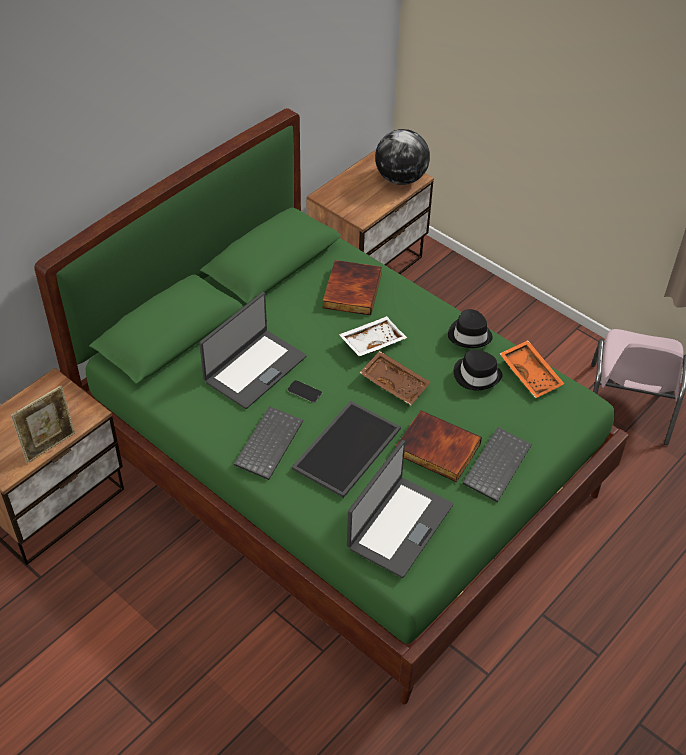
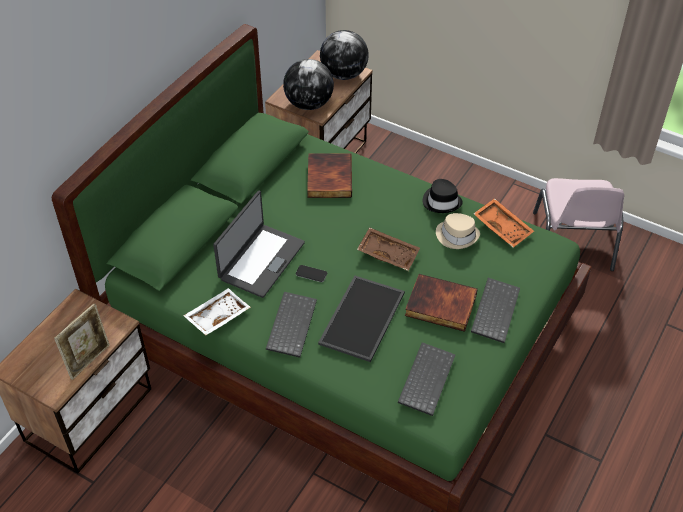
camera: 10 degrees left, 0 degrees up
white tray [339,316,407,356] -> white tray moved to [183,288,251,335]
laptop [347,440,453,578] -> keyboard [398,342,455,416]
black hat [454,350,502,390] -> beige hat [436,213,480,249]
none -> globe [283,59,334,110]

